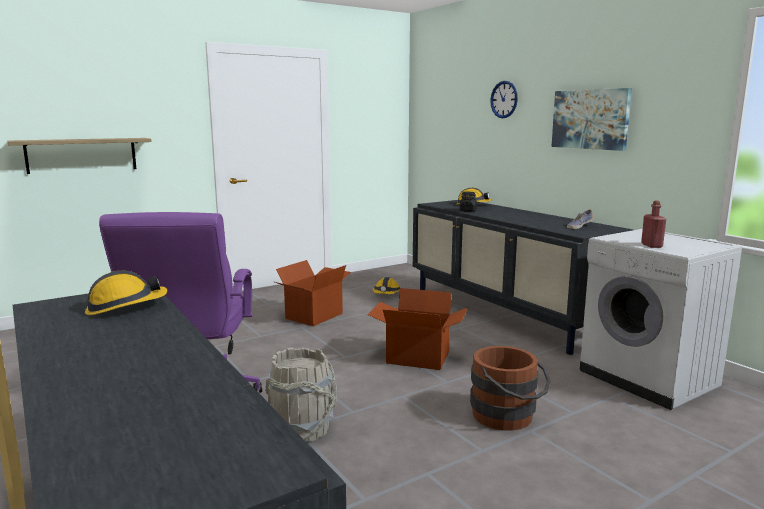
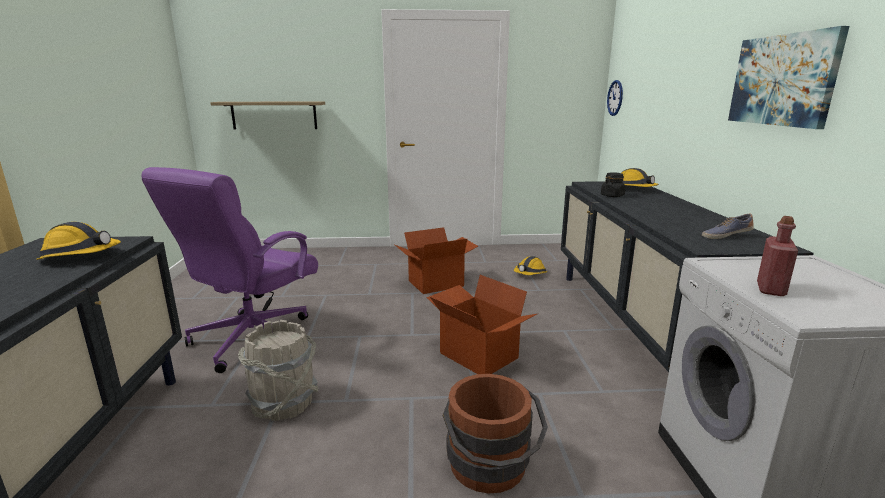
camera: 30 degrees right, 5 degrees up
wall clock [490,81,518,118] -> wall clock moved to [607,80,623,116]

